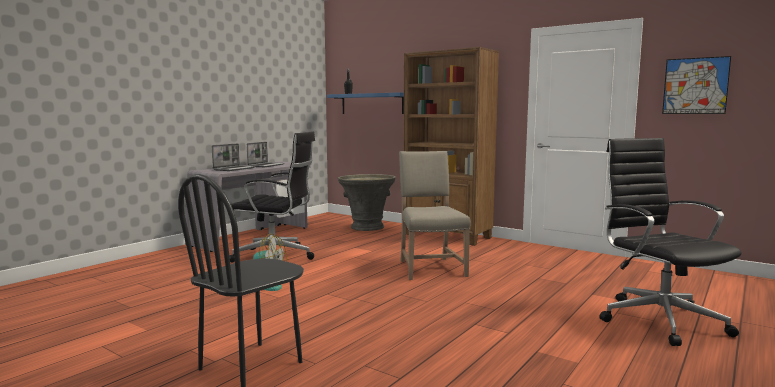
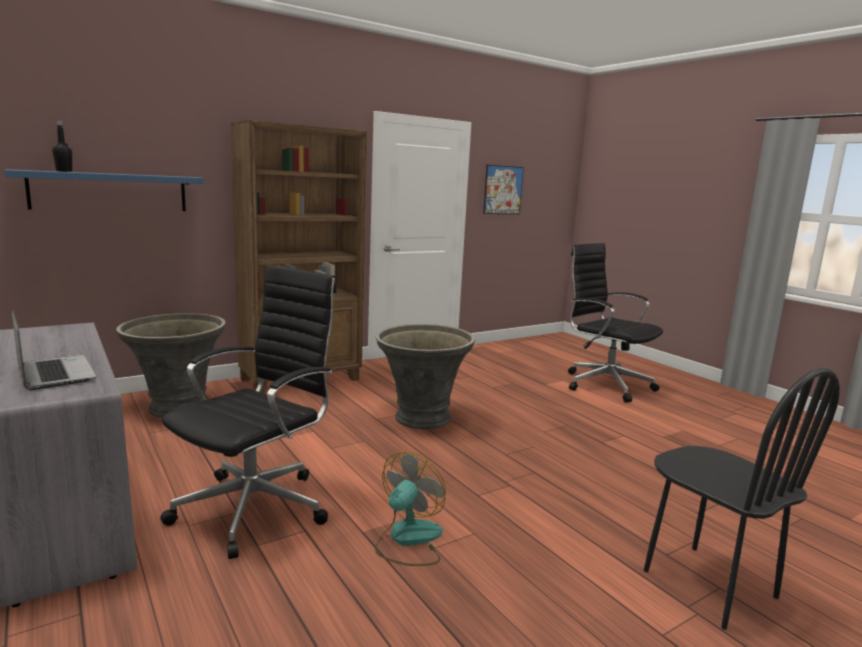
camera: 70 degrees left, 5 degrees up
laptop [247,142,285,167] -> none
beige chair [399,151,471,280] -> grey planter [376,324,475,430]
black office chair [599,138,741,346] -> black office chair turned 45 degrees clockwise [568,243,663,402]

